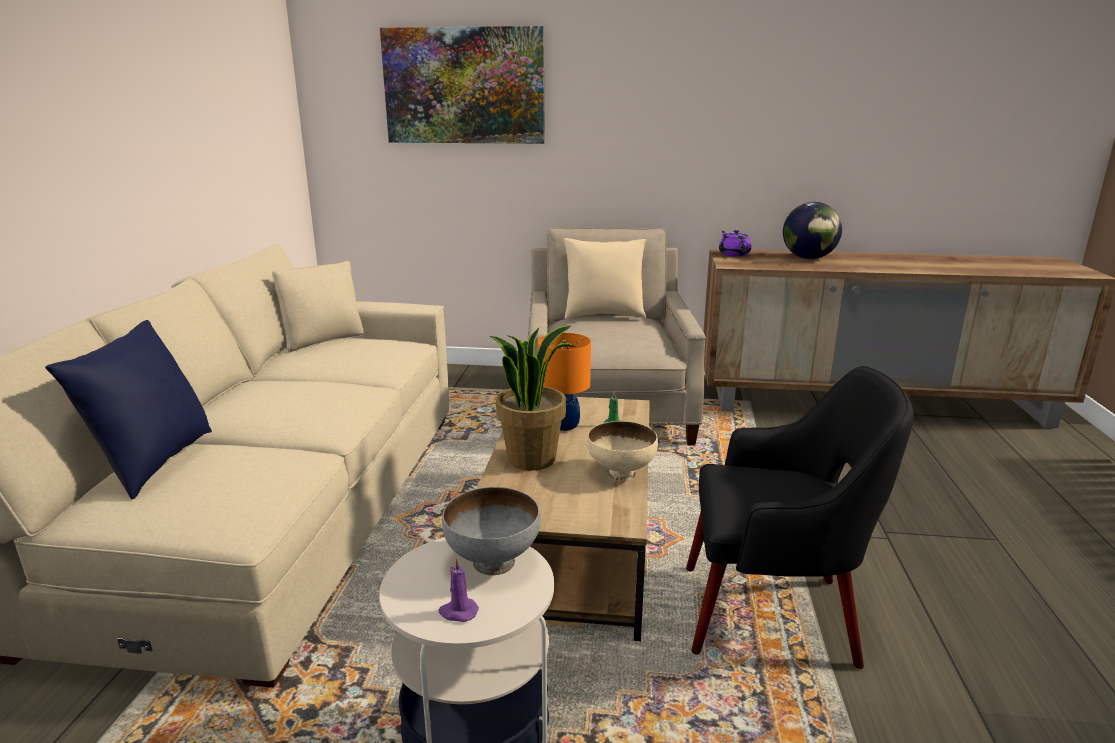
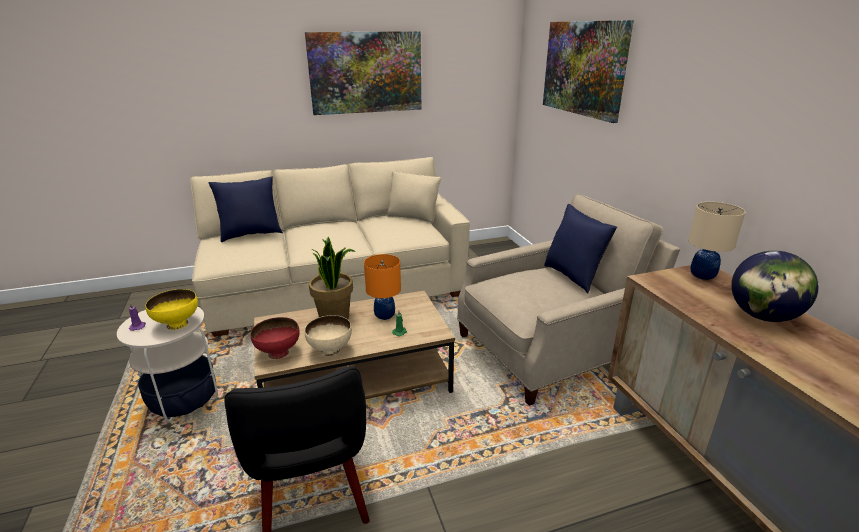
camera: 65 degrees right, 5 degrees up
grey bowl [442,487,540,575] -> yellow bowl [145,289,198,330]
beige pillow [563,238,646,319] -> blue pillow [544,204,617,294]
purple teapot [719,230,751,257] -> beige table lamp [688,202,745,280]
none -> red bowl [251,317,300,359]
none -> picture [305,31,421,115]

